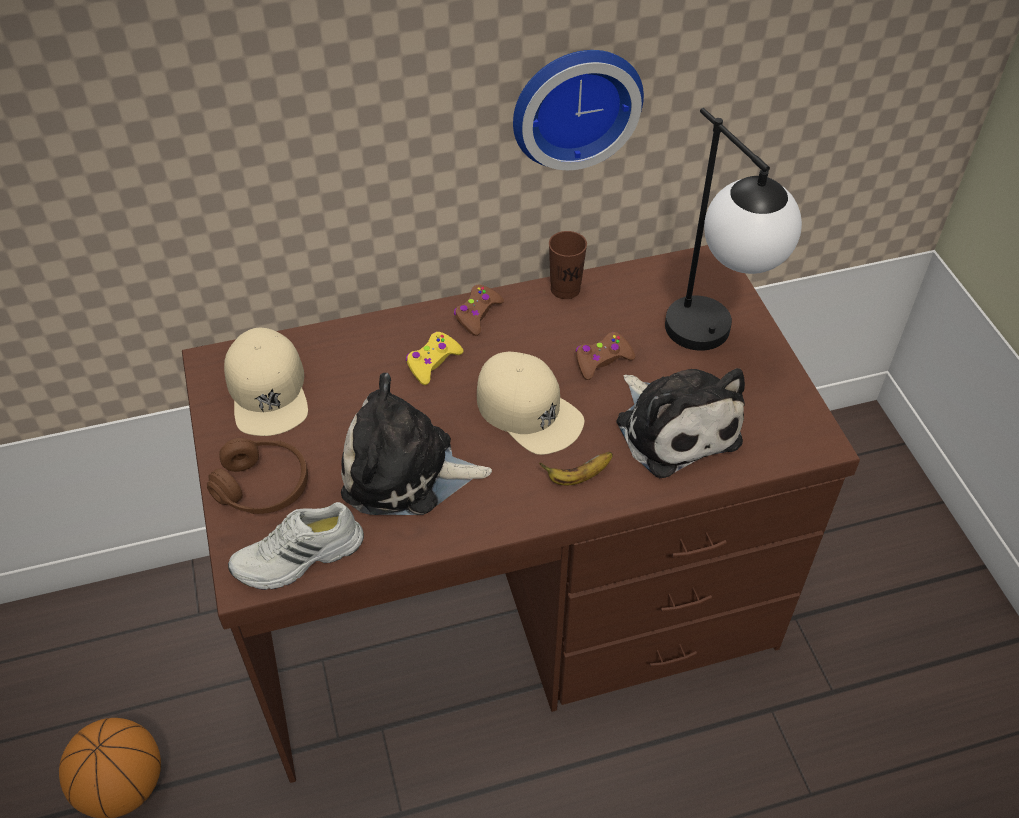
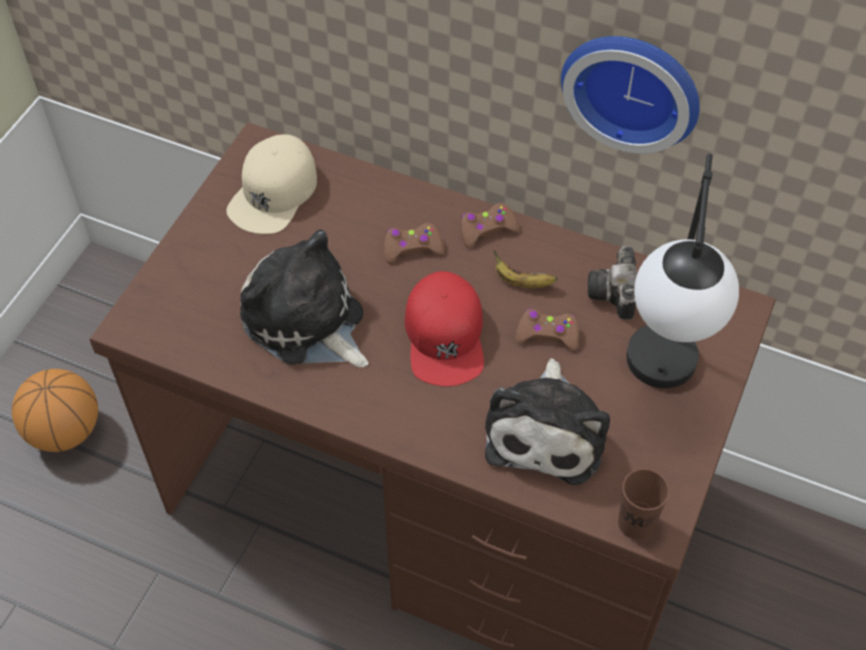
camera: 40 degrees right, 5 degrees up
brown headphones [207,438,308,514] -> none
white shoe [228,502,364,590] -> none
yellow game controller [406,332,463,385] -> brown game controller [384,223,444,263]
beige cap [477,352,584,455] -> red cap [405,271,484,386]
banana [539,452,613,485] -> banana moved to [493,250,557,288]
brown cup [549,231,587,299] -> brown cup moved to [618,468,670,539]
none -> camera [588,246,637,320]

